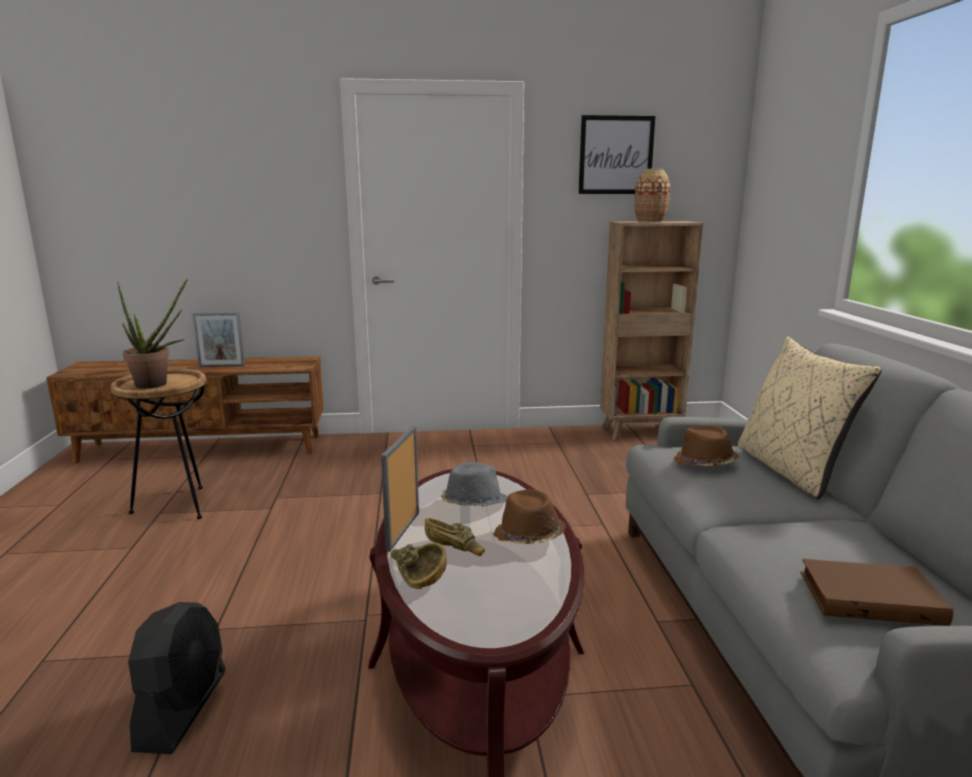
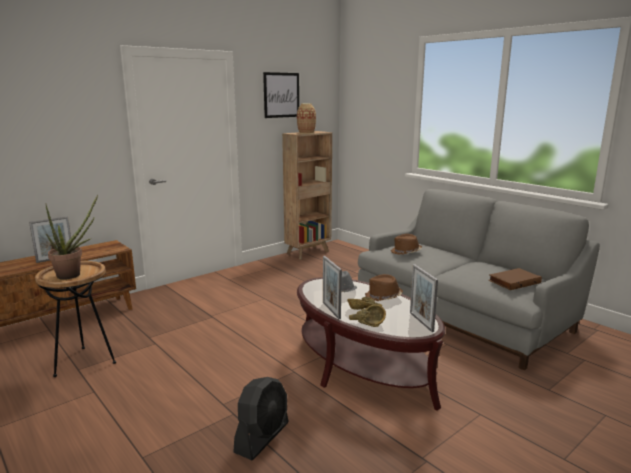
camera: 35 degrees left, 0 degrees up
black fan [128,602,226,754] -> black fan turned 60 degrees clockwise [233,377,289,460]
beige pillow [738,337,882,499] -> none
none -> picture frame [410,264,438,332]

